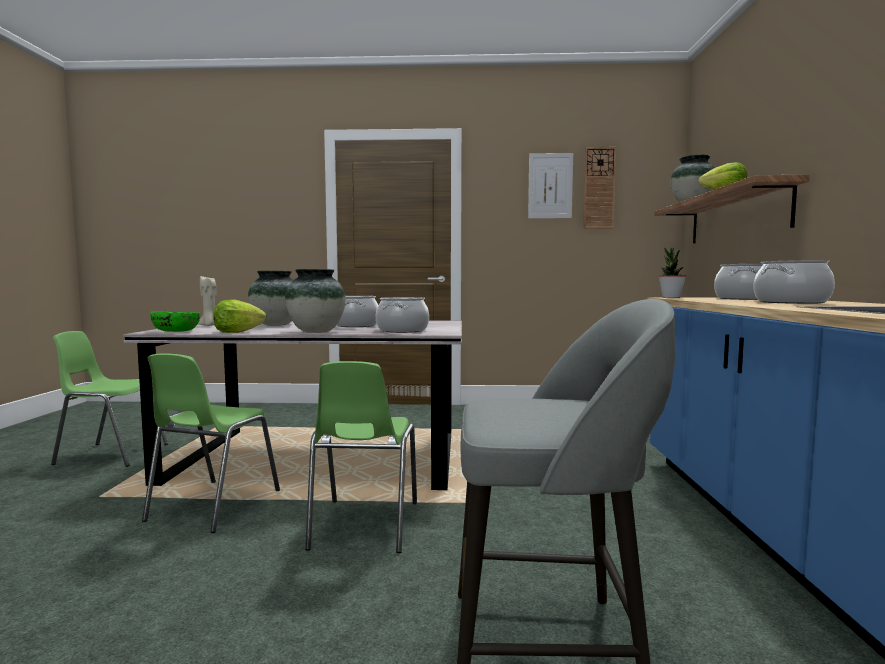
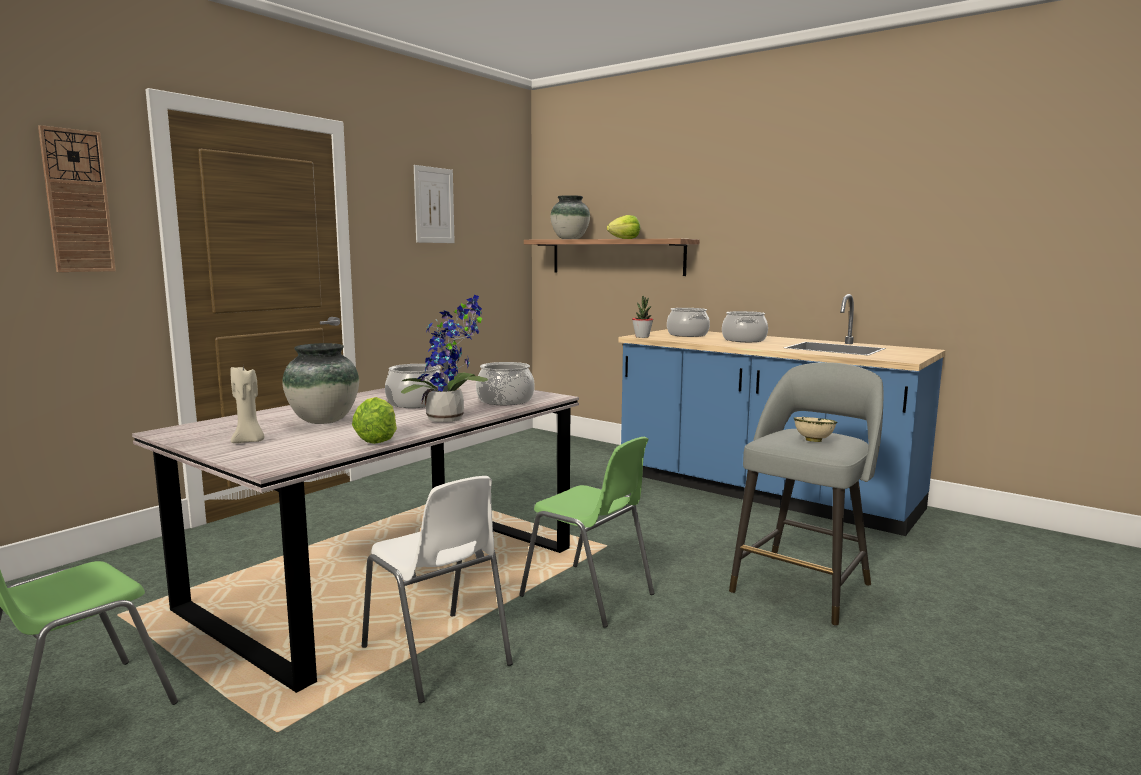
camera: 55 degrees left, 5 degrees up
green chair [142,353,280,533] -> white chair [362,476,513,703]
green bowl [150,312,200,332] -> none
vase [285,269,346,333] -> potted plant [401,295,488,422]
wall clock [583,147,616,229] -> wall clock moved to [38,125,116,272]
none -> beige bowl [794,417,837,442]

